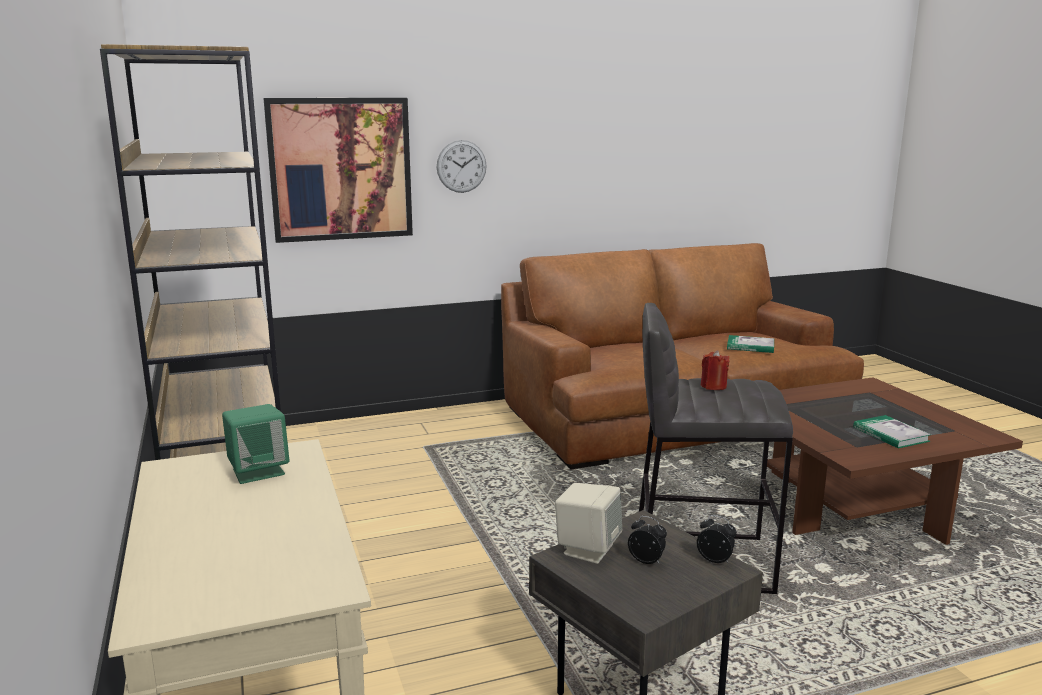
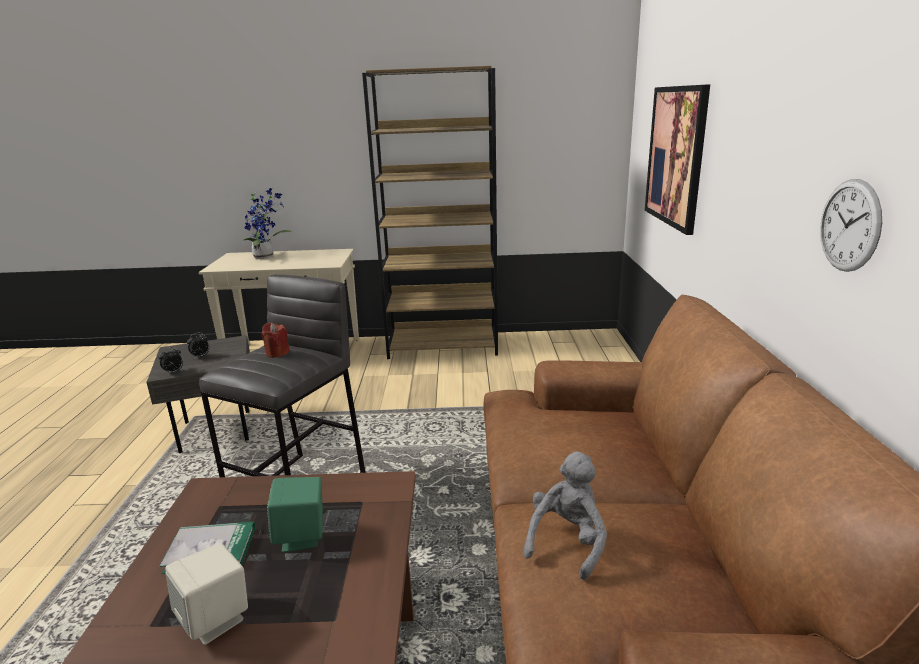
camera: 110 degrees right, 5 degrees up
green speaker [222,404,289,484] -> green speaker moved to [267,477,323,553]
wall clock [437,140,487,193] -> wall clock moved to [820,179,882,272]
beige speaker [555,483,622,564] -> beige speaker moved to [165,543,248,645]
book [727,335,774,353] -> grey plush toy [523,452,607,580]
none -> potted plant [241,188,292,259]

